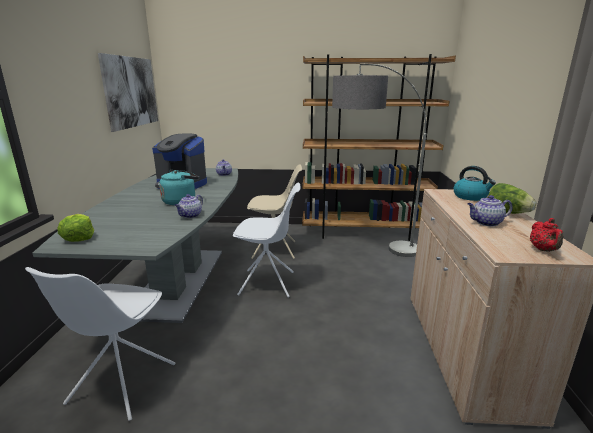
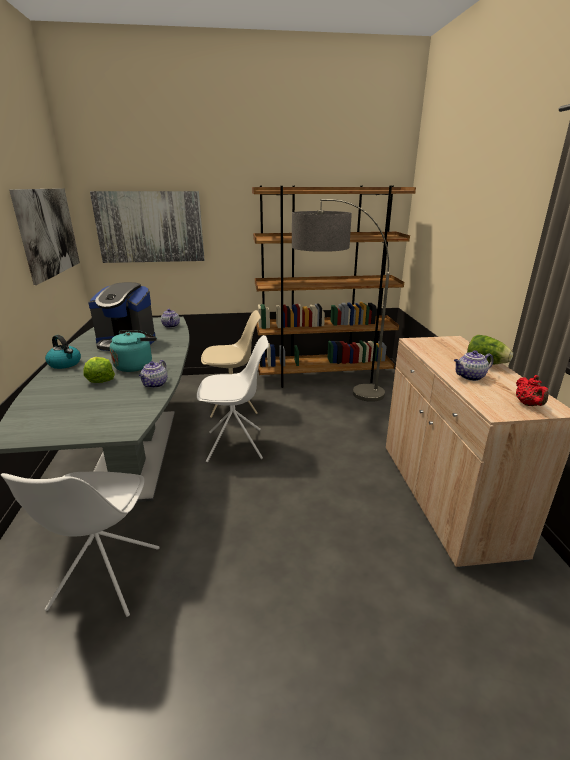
camera: 10 degrees left, 5 degrees up
lettuce [58,214,94,242] -> lettuce moved to [83,357,115,383]
kettle [454,166,496,201] -> kettle moved to [45,335,81,369]
none -> picture [90,191,204,263]

